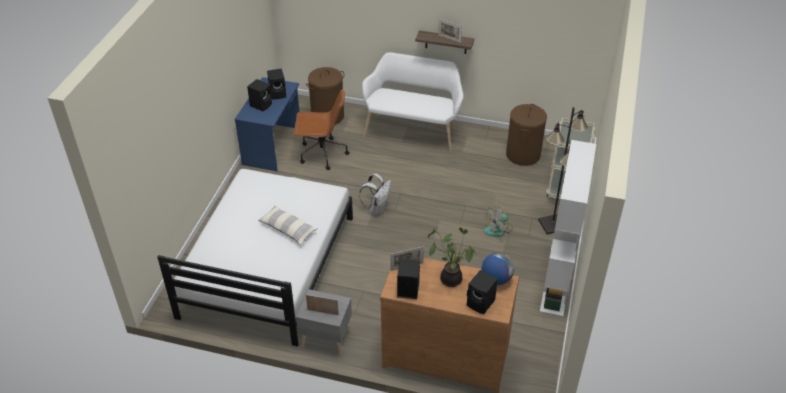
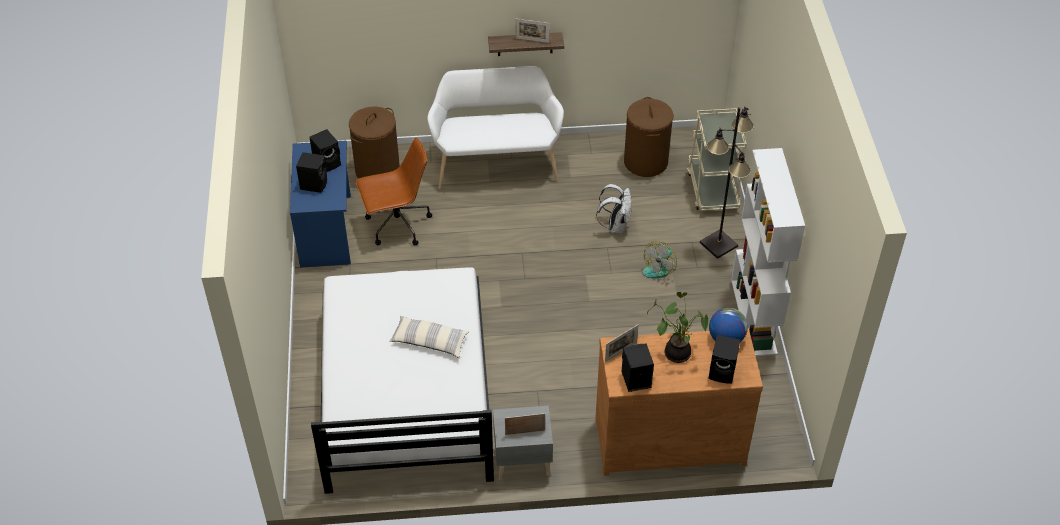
camera: 20 degrees left, 5 degrees up
white backpack [359,173,391,215] -> white backpack moved to [596,184,631,234]

